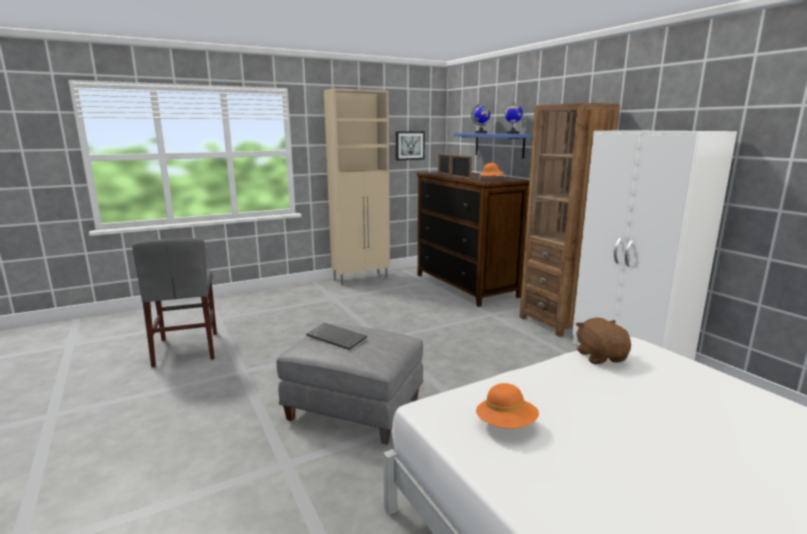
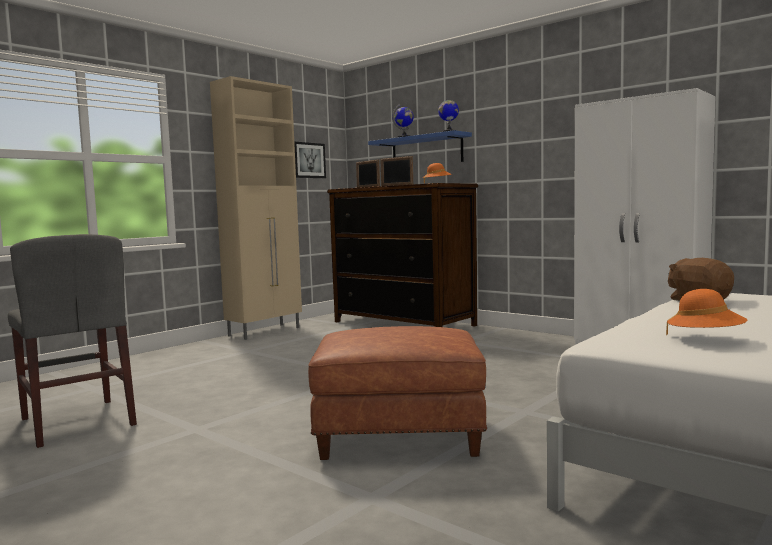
camera: 20 degrees left, 10 degrees down
grey ottoman [276,324,423,445] -> brown ottoman [308,326,487,460]
keyboard [306,323,367,350] -> none
brown bookcase [520,103,620,337] -> none

